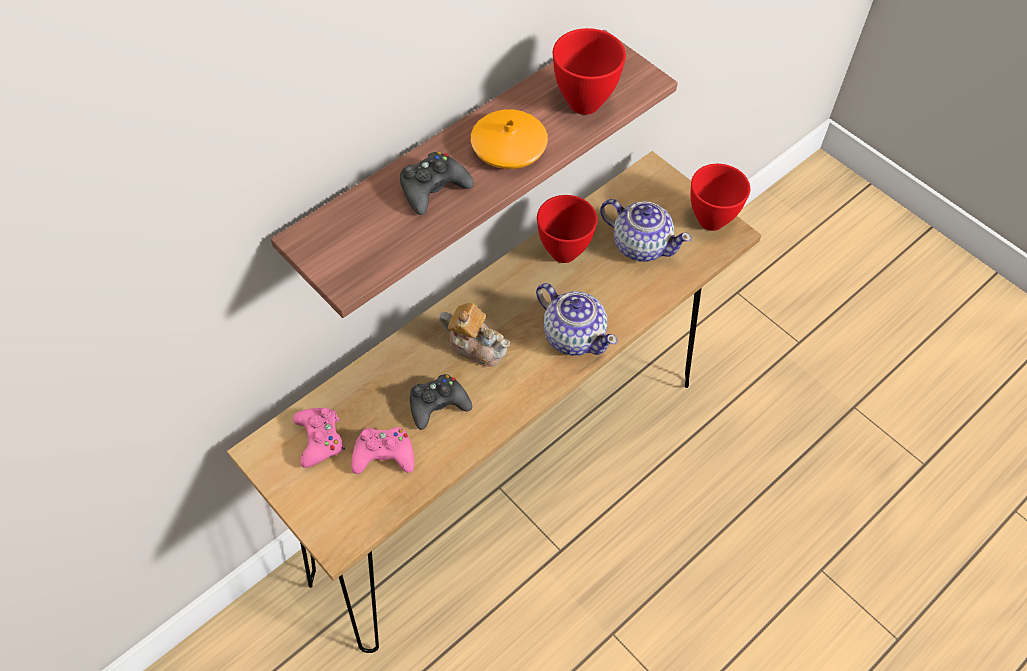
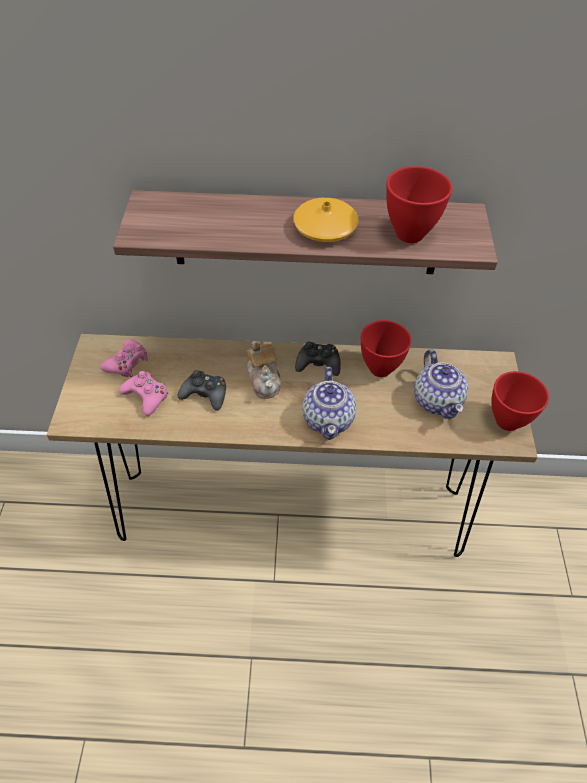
camera: 45 degrees right, 5 degrees down
black game controller [400,152,474,215] -> black game controller moved to [295,342,341,376]

